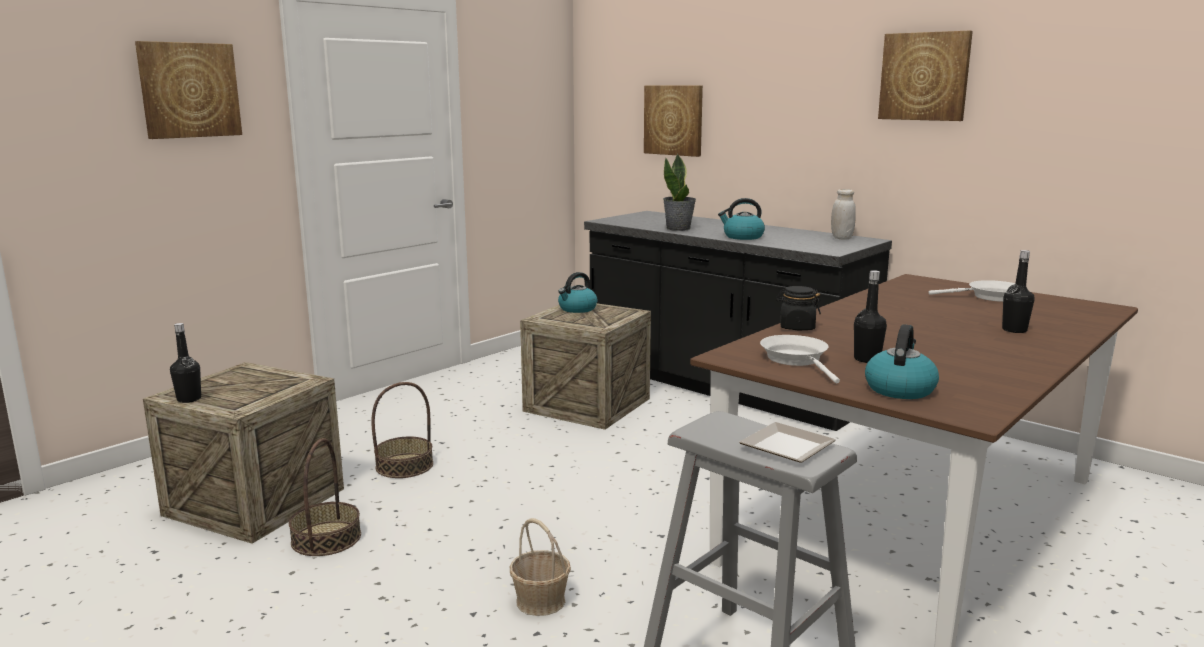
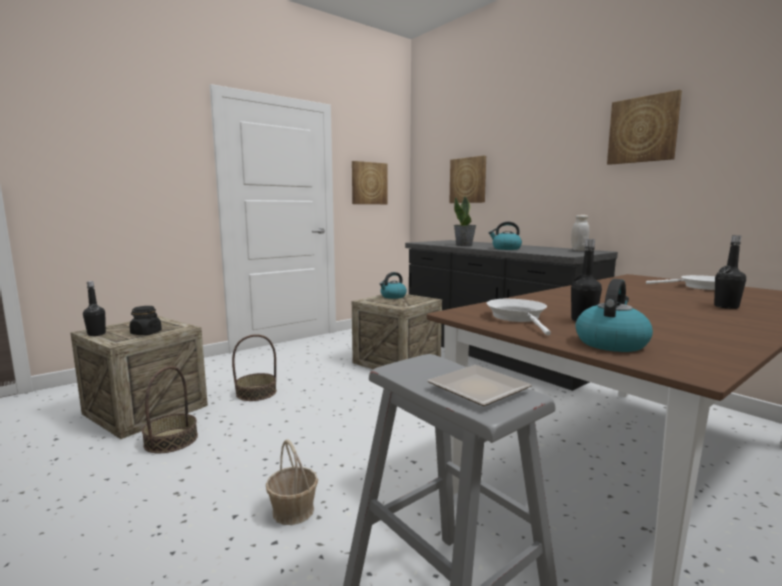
camera: 10 degrees right, 5 degrees down
picture [135,41,242,139] -> picture moved to [352,161,387,204]
black jar [776,286,821,330] -> black jar moved to [129,306,162,335]

